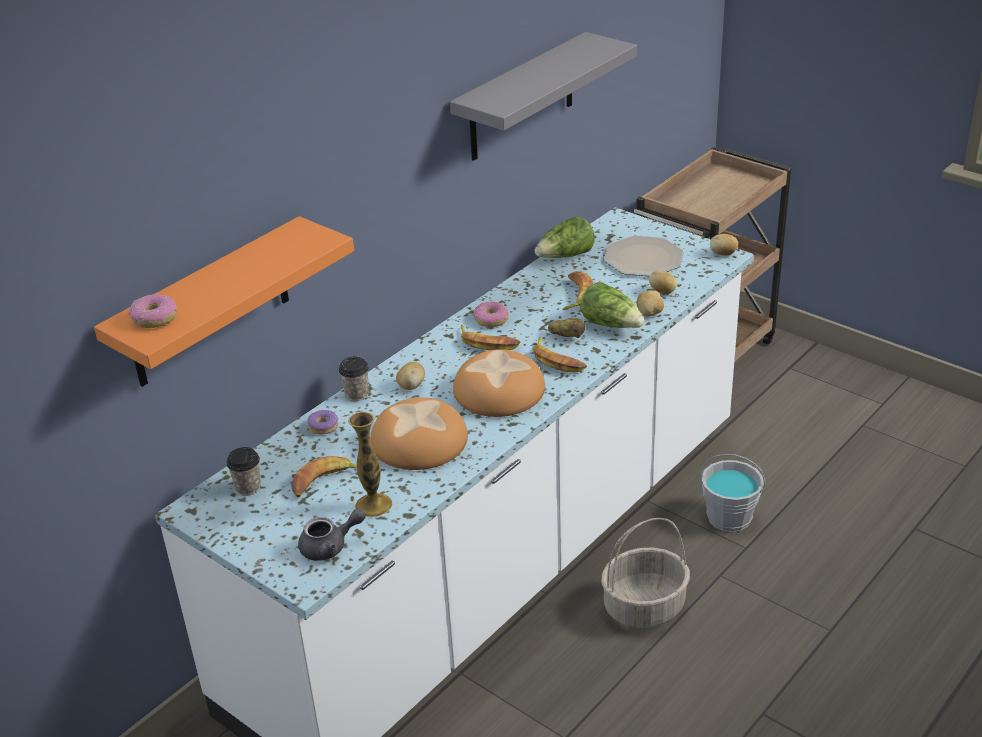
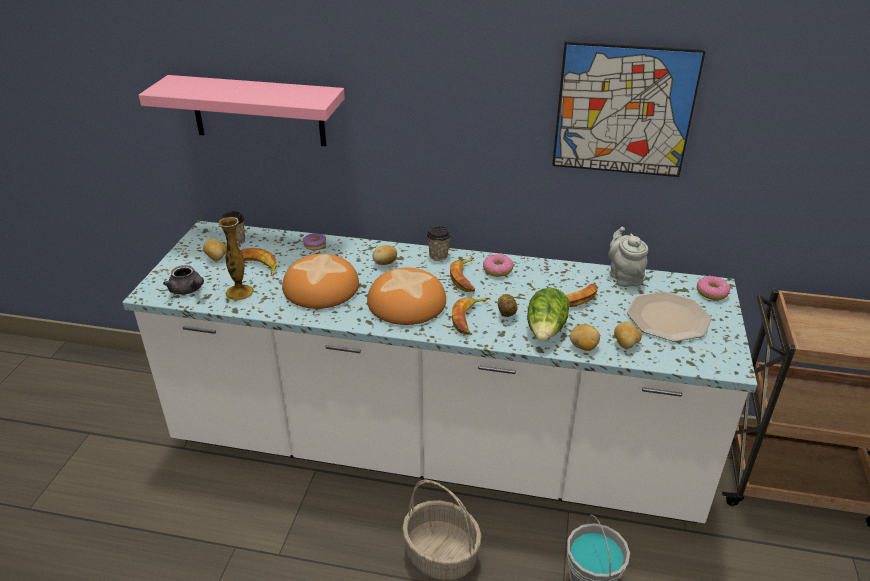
camera: 60 degrees right, 0 degrees up
orange shelf [94,216,354,387] -> pink shelf [139,75,345,146]
donut [128,294,177,328] -> donut moved to [697,276,731,300]
cup [339,357,369,401] -> cup moved to [427,226,451,261]
grey shelf [450,32,637,161] -> picture [552,41,706,177]
lettuce [535,217,595,258] -> grey teapot [608,227,648,287]
potato [710,234,738,255] -> potato moved to [203,238,227,261]

